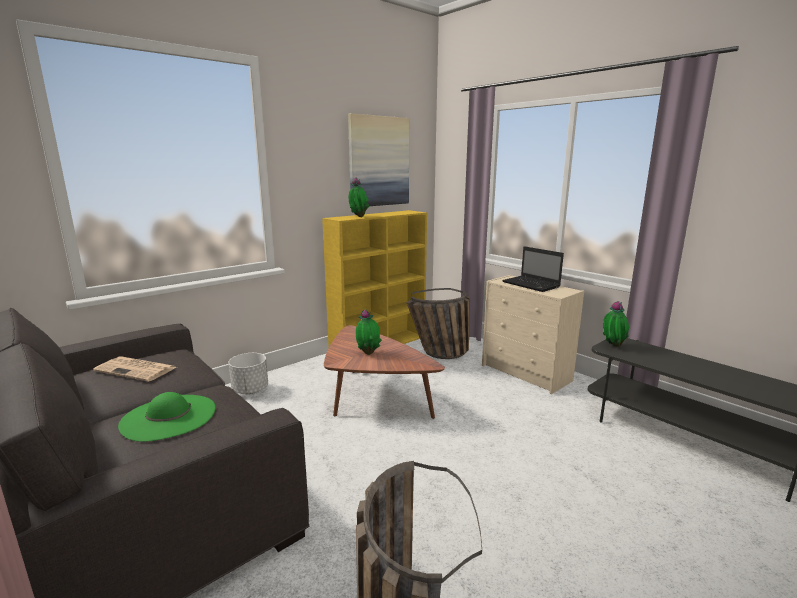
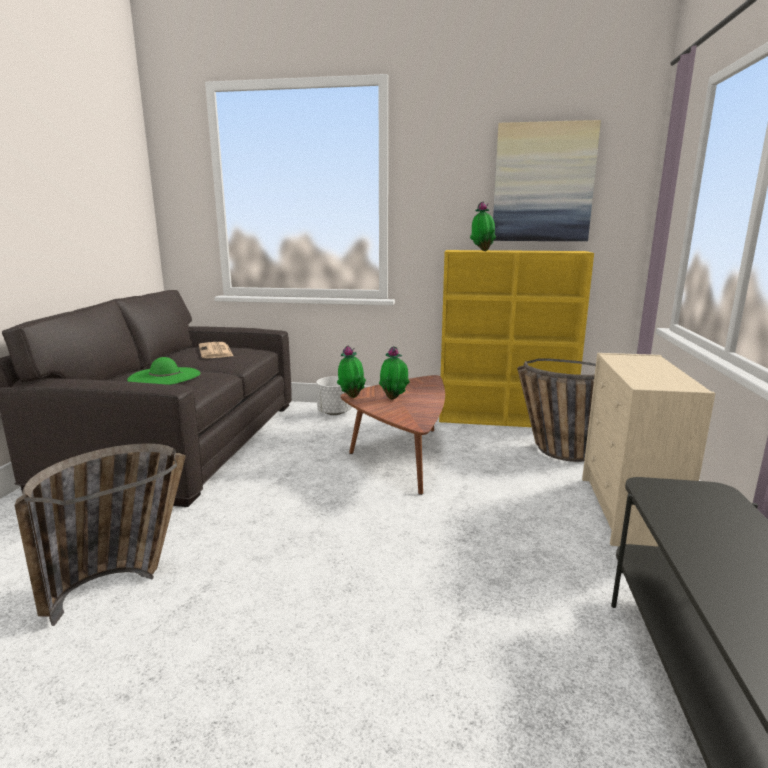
camera: 50 degrees right, 0 degrees up
laptop [502,246,564,292] -> none
potted plant [603,301,629,347] -> potted plant moved to [337,345,366,398]

